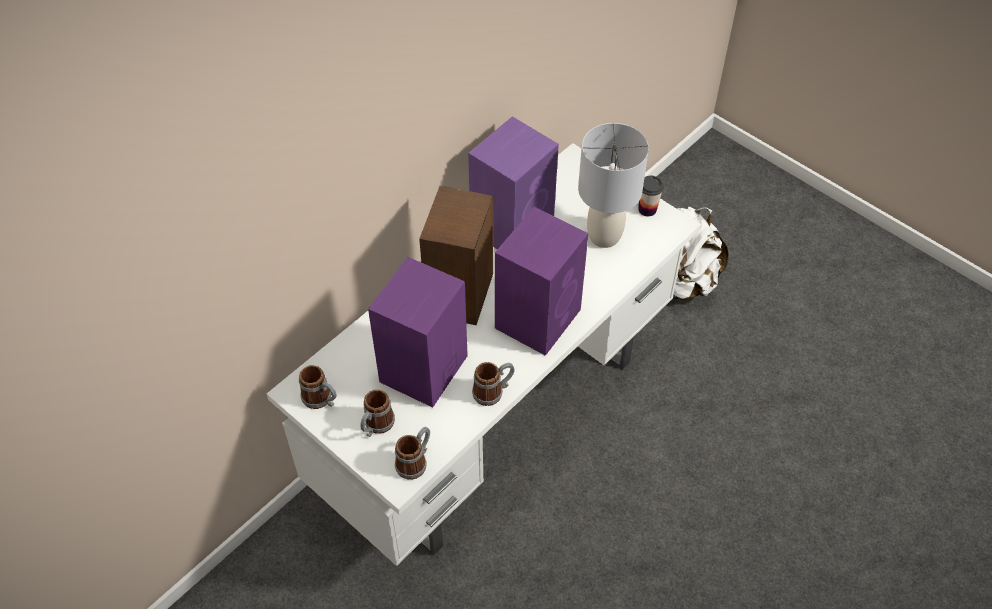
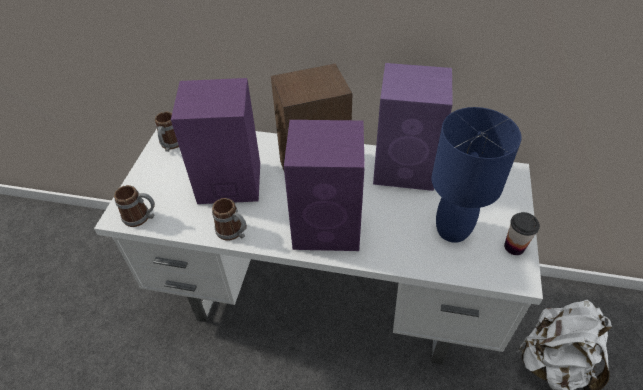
camera: 60 degrees right, 5 degrees down
mug [360,389,395,437] -> none
grey table lamp [578,123,649,248] -> blue table lamp [431,107,521,243]

